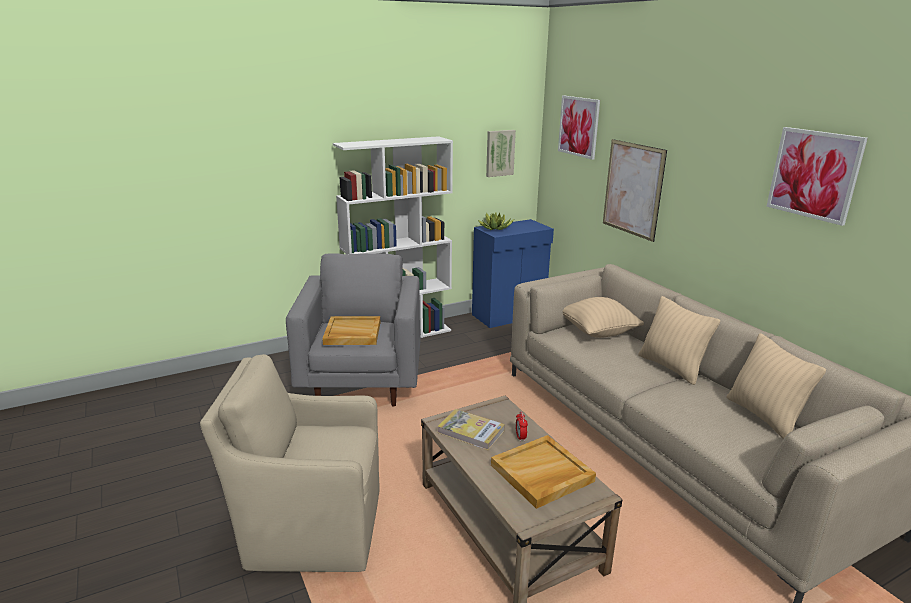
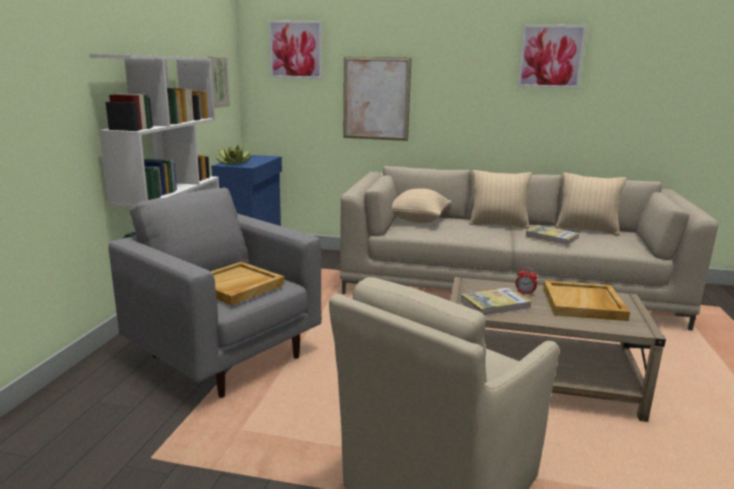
camera: 50 degrees left, 5 degrees down
none -> book [526,225,579,245]

